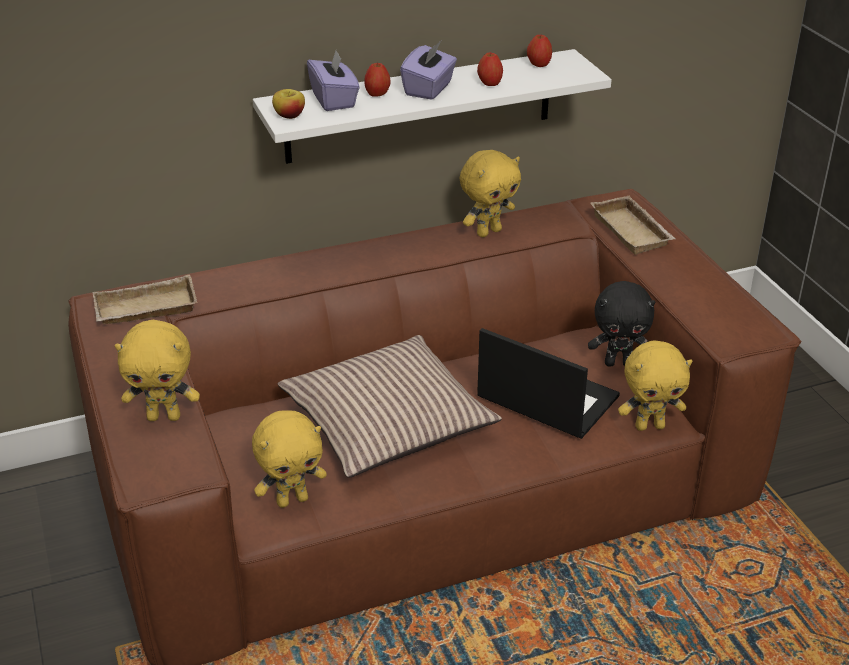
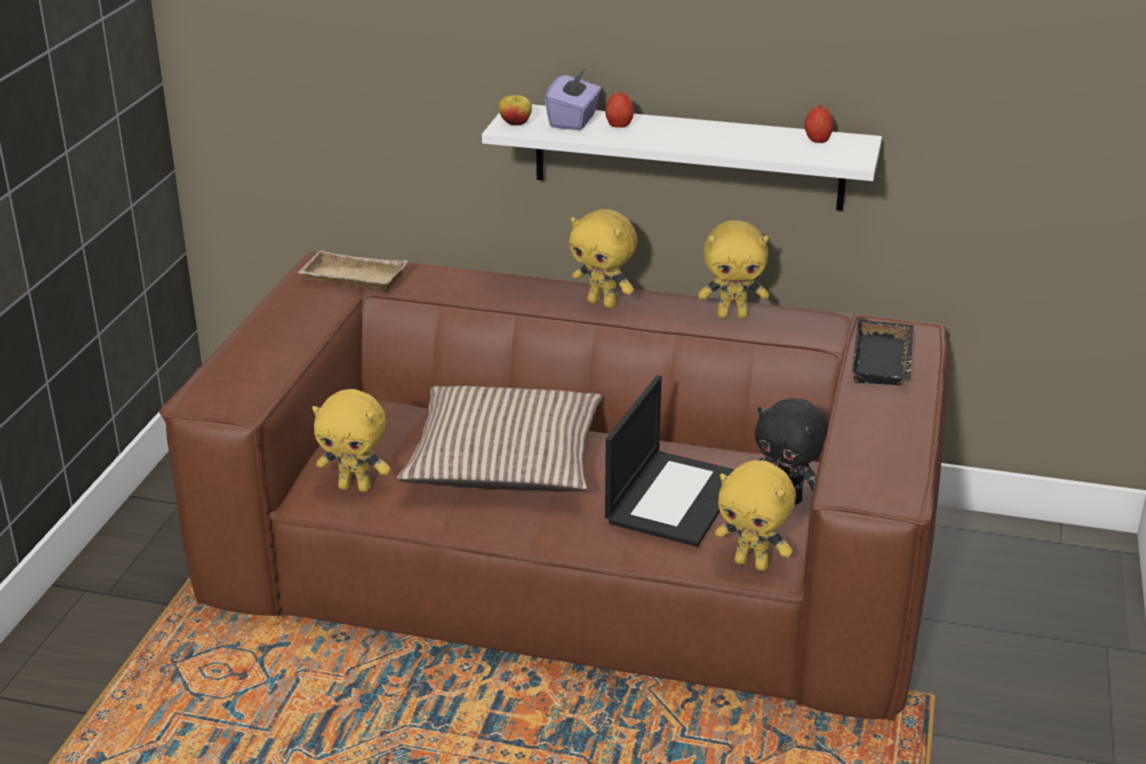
camera: 35 degrees right, 5 degrees down
yellow plush toy [115,320,200,421] -> yellow plush toy moved to [569,209,638,309]
purple tissue box [400,41,457,100] -> none
apple [477,53,503,86] -> none
laptop [477,328,620,439] -> laptop turned 45 degrees clockwise [605,375,735,547]
beige tray [591,196,676,255] -> black tray [852,318,914,385]

